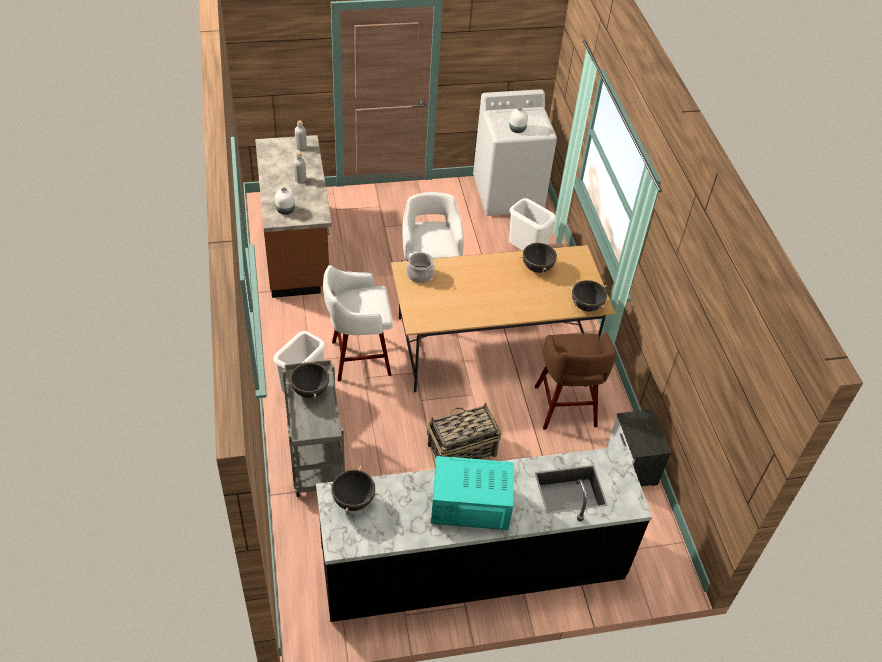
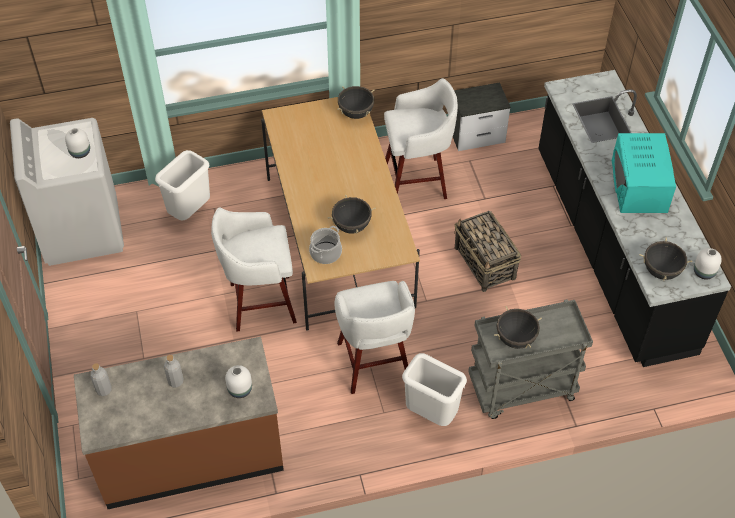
camera: 90 degrees left, 5 degrees up
black cooking pot [519,240,560,273] -> black cooking pot moved to [327,194,376,234]
brown stool [535,333,616,430] -> white stool [384,78,458,199]
none -> white vase [694,248,722,279]

